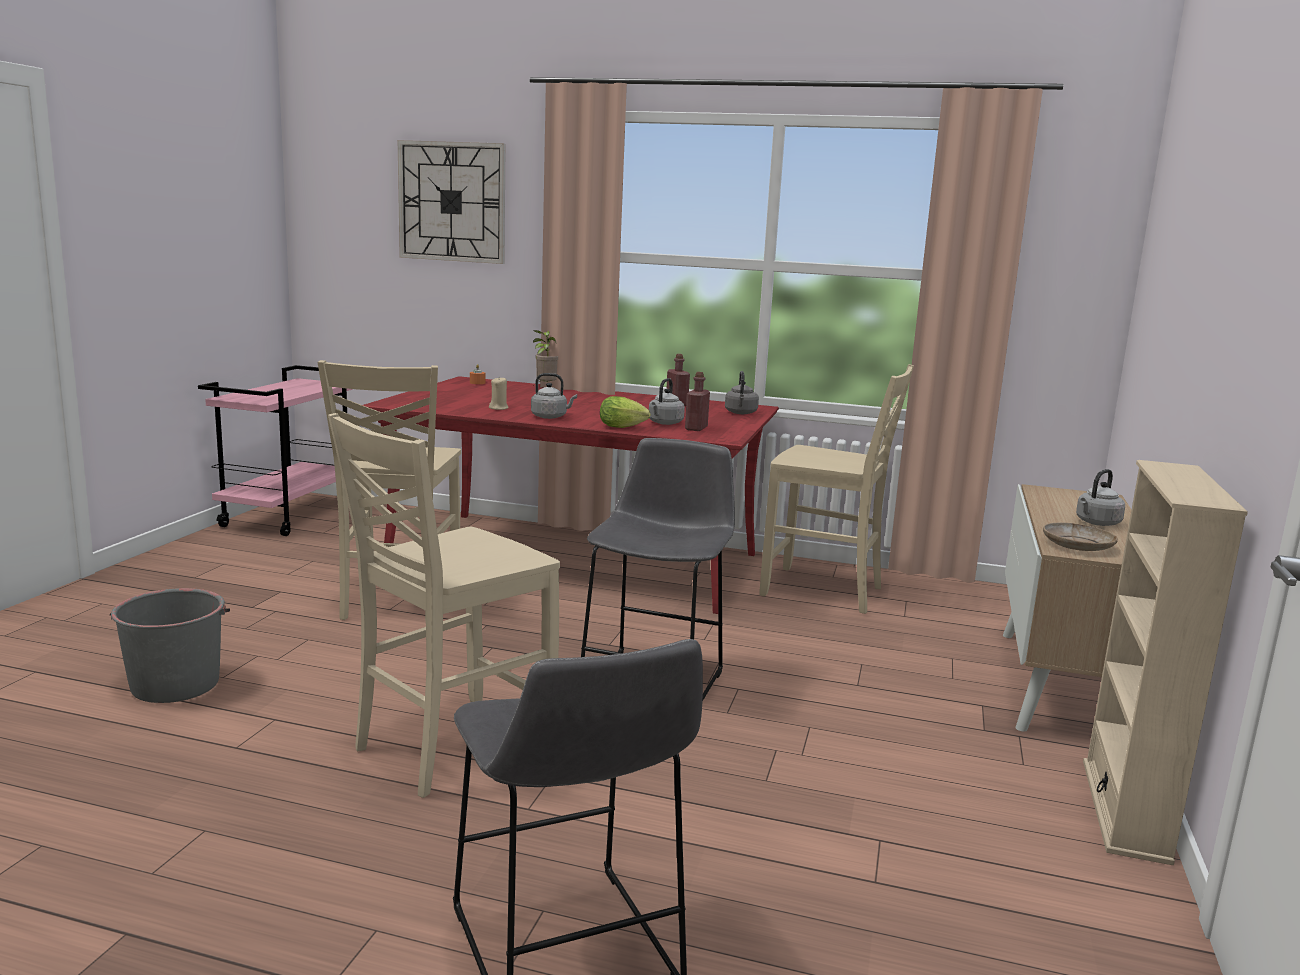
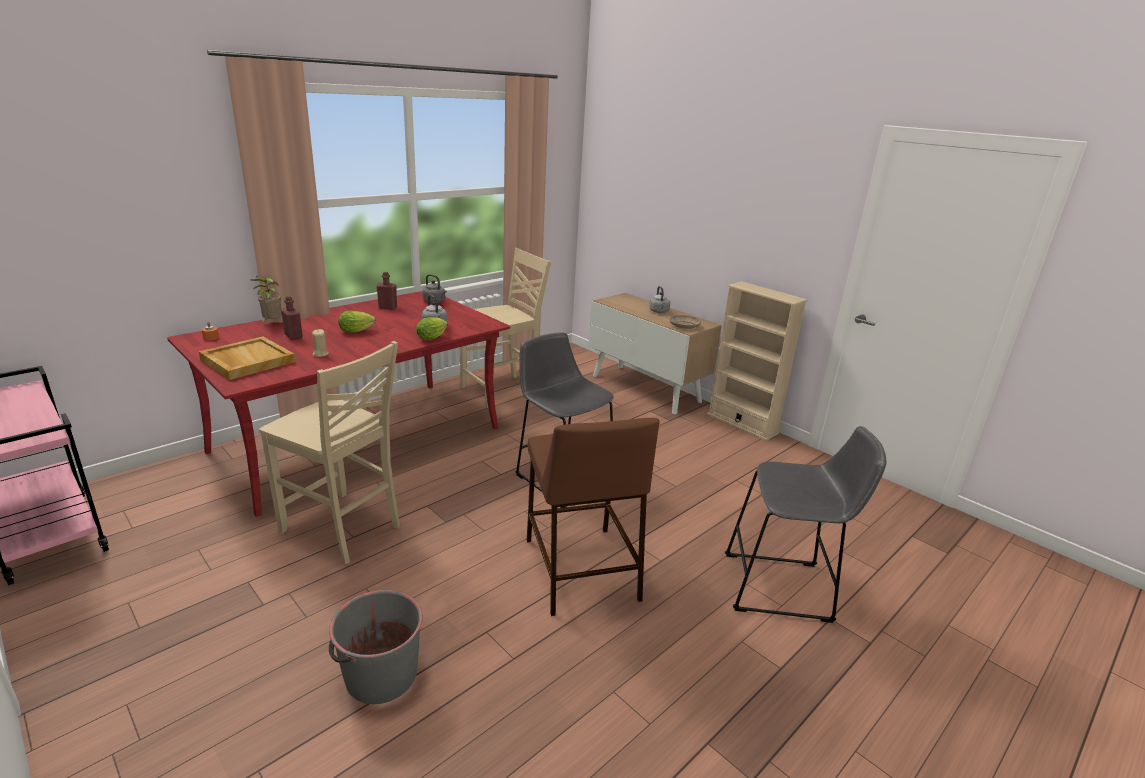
camera: 60 degrees left, 10 degrees up
beige chair [328,413,560,798] -> brown stool [527,418,660,616]
wall clock [398,140,506,264] -> none
grey kettle [531,373,577,419] -> none
red bottle [685,372,710,431] -> red bottle moved to [281,296,303,340]
none -> beige tray [199,336,295,380]
none -> lettuce [338,311,376,333]

